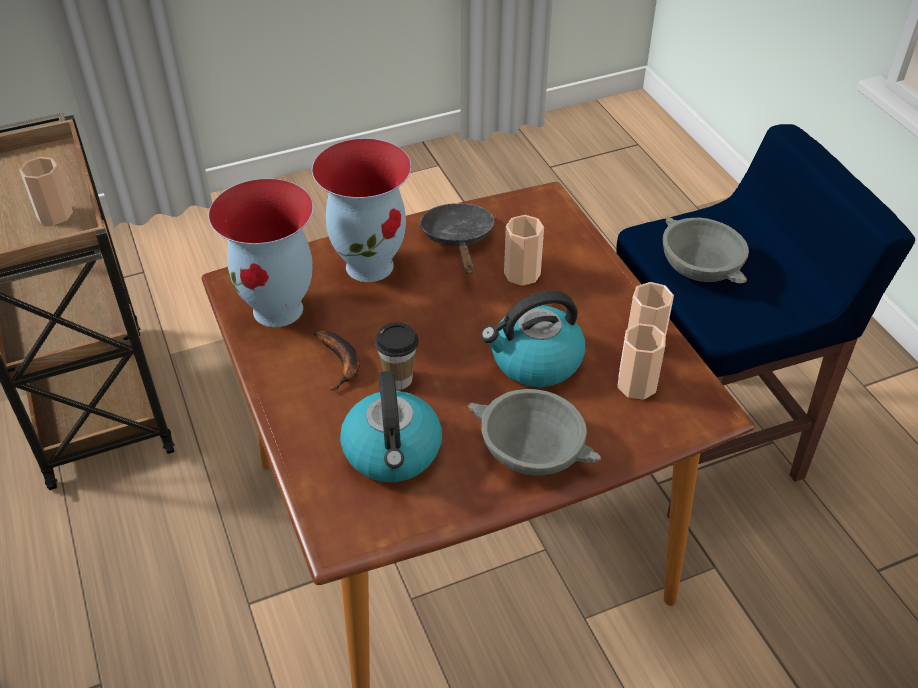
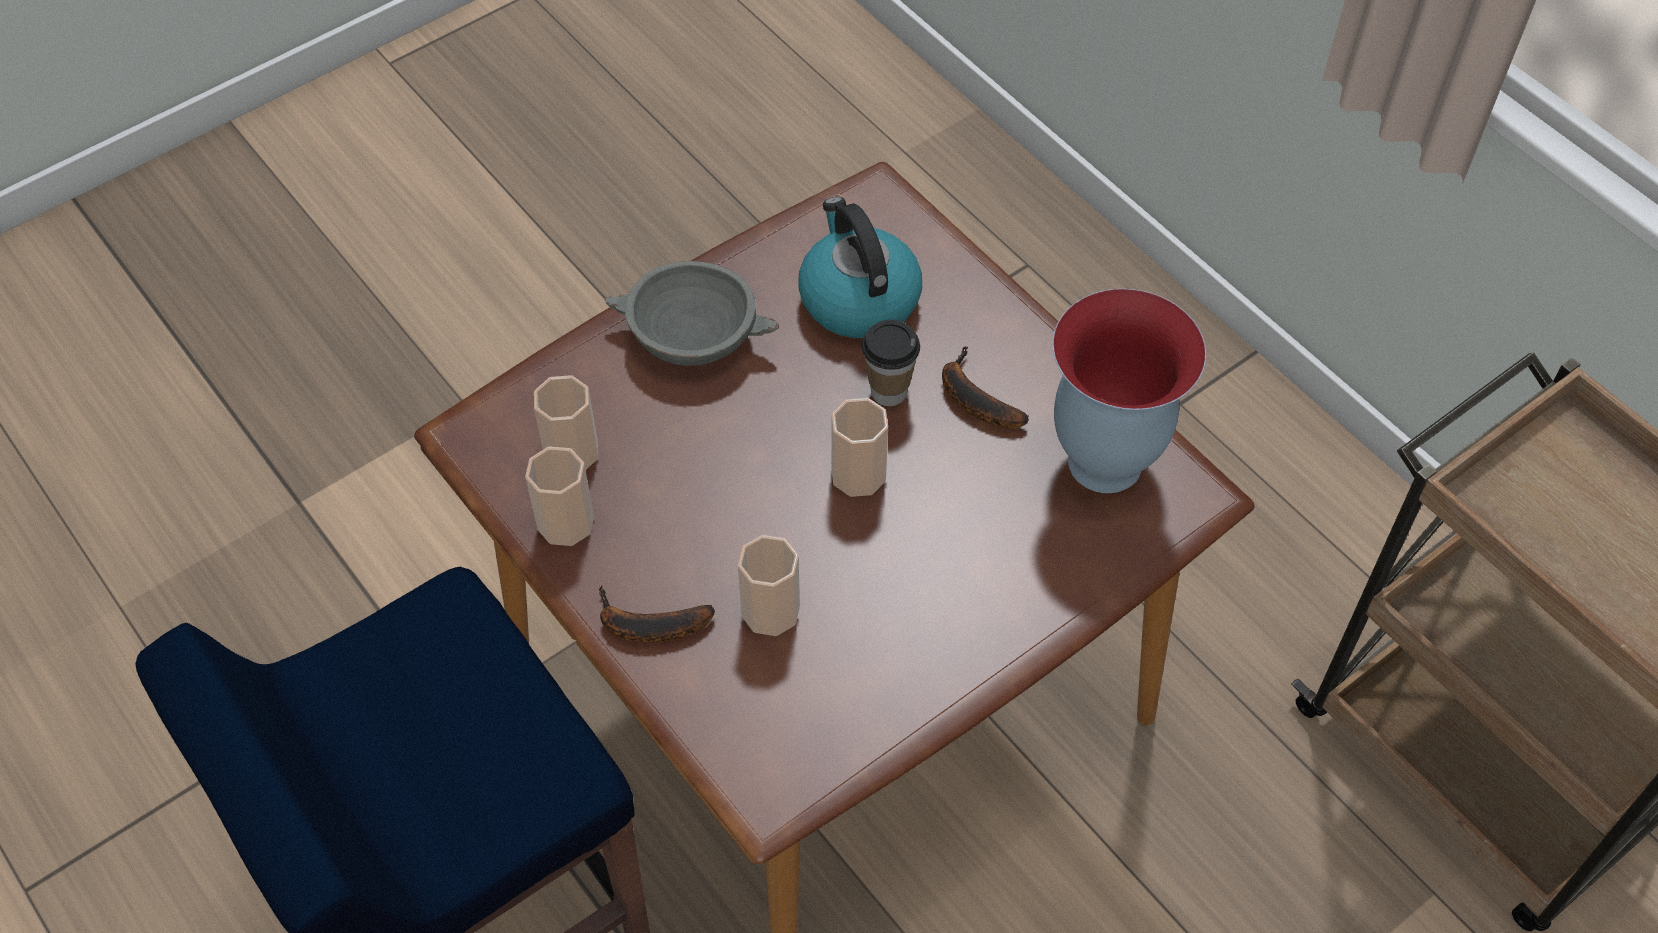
camera: 165 degrees right, 10 degrees up
cup [19,157,73,225] -> cup moved to [831,398,888,497]
vase [312,138,411,282] -> none
black frying pan [419,203,495,274] -> none
kettle [481,291,585,387] -> none
grey bowl [663,217,749,283] -> none
none -> banana [599,585,715,643]

